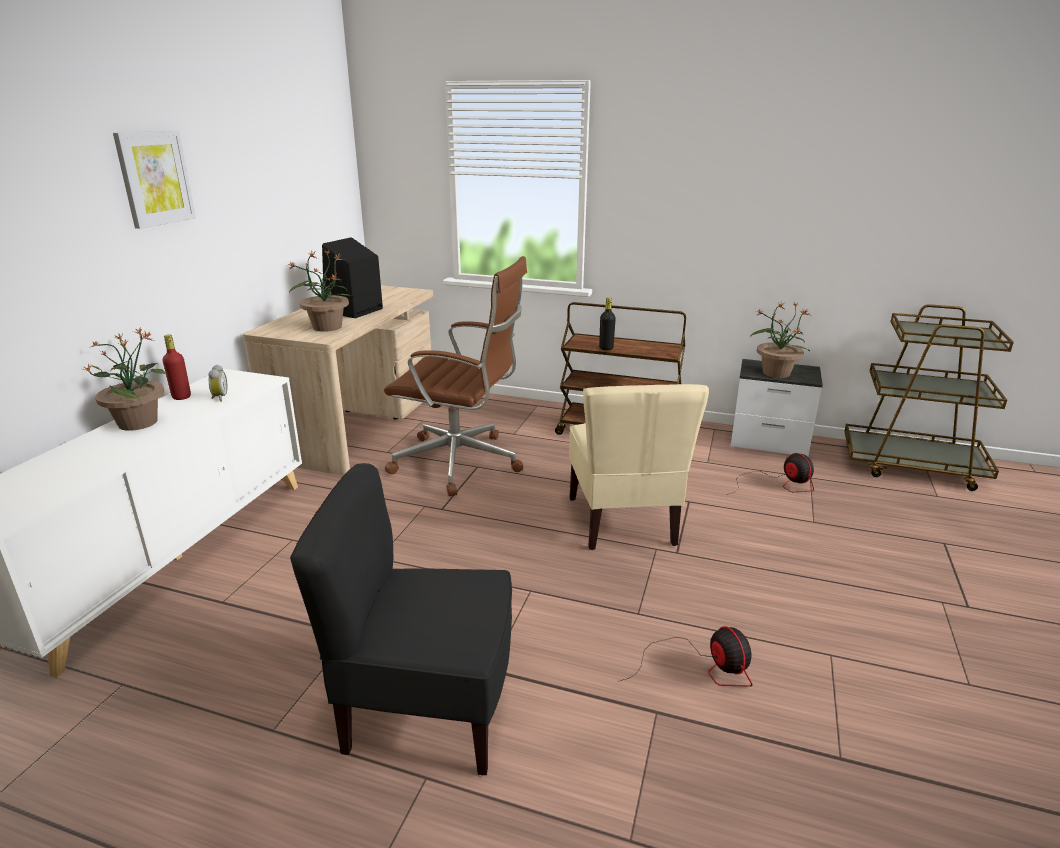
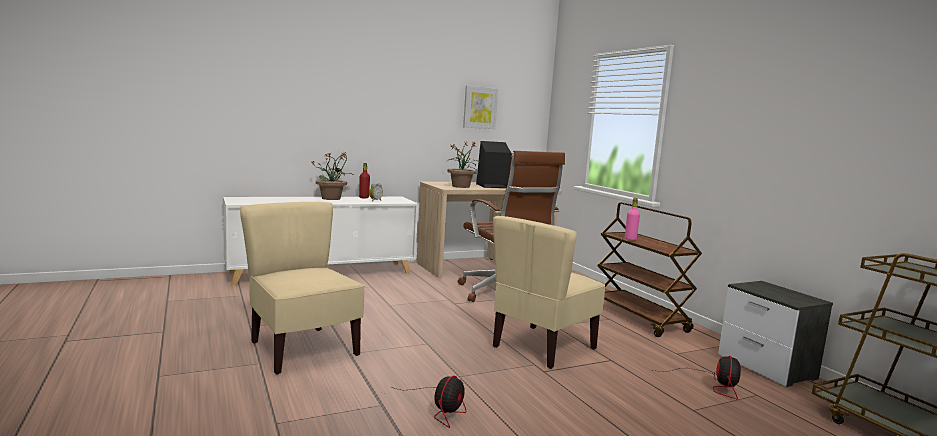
camera: 45 degrees right, 15 degrees down
picture [113,130,196,229] -> picture moved to [463,86,498,129]
black chair [290,463,512,775] -> beige chair [240,202,365,375]
black bottle [599,297,616,350] -> pink bottle [625,198,640,240]
potted plant [750,301,810,378] -> none

